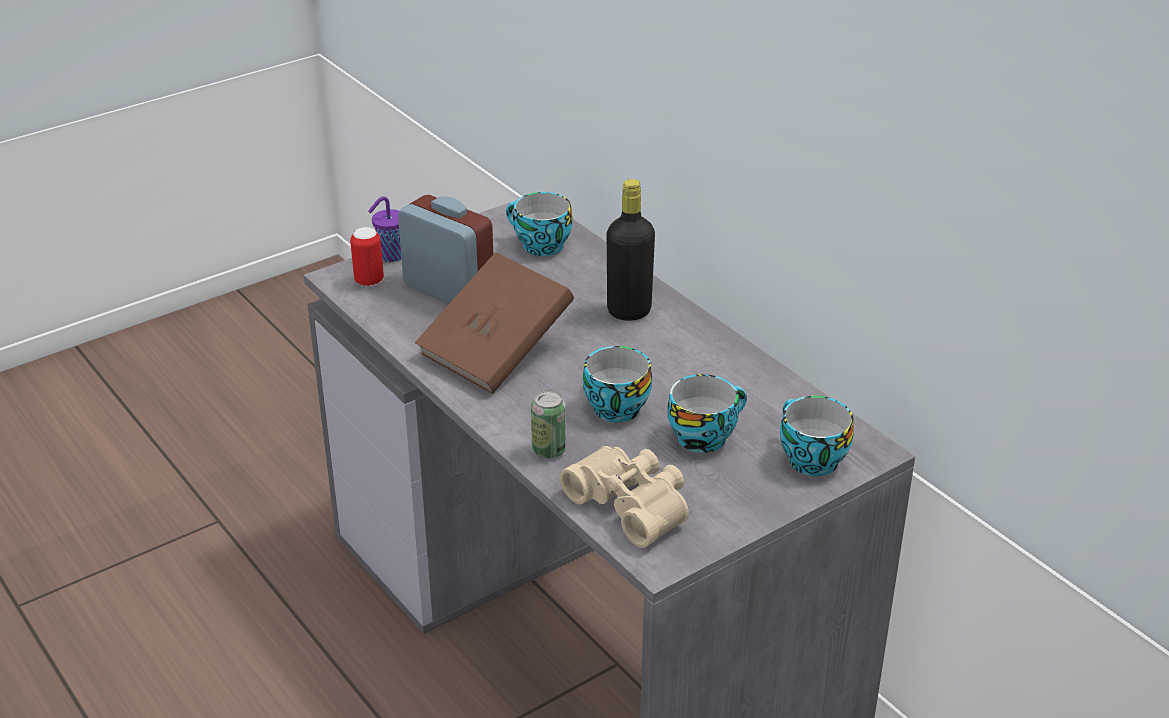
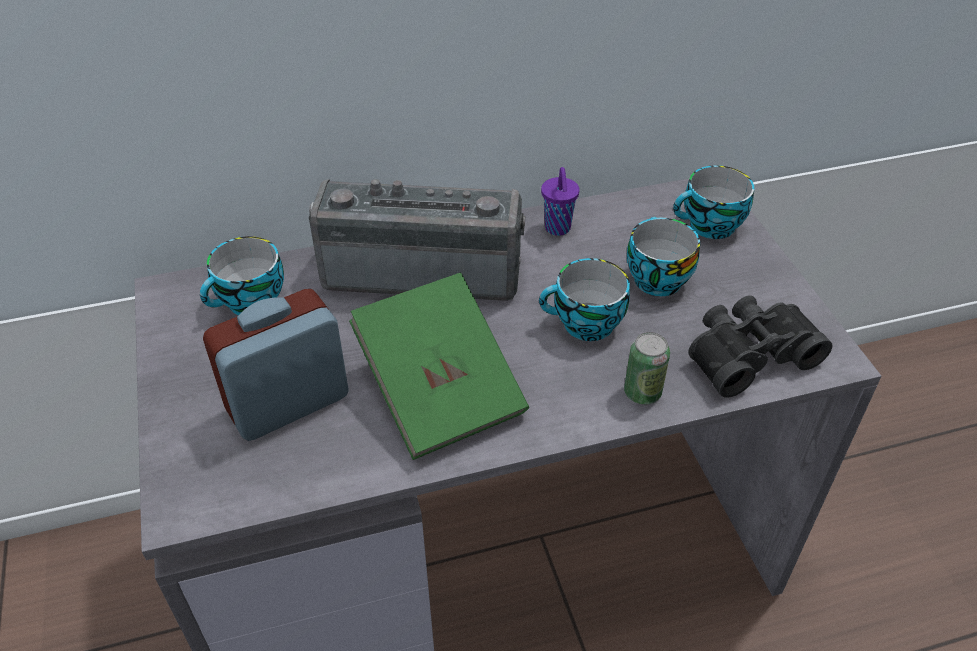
camera: 70 degrees left, 10 degrees up
can [350,227,384,287] -> none
purple cup [368,196,401,262] -> purple cup moved to [541,167,580,236]
brown book [415,252,574,394] -> green book [349,273,529,460]
beige binoculars [560,446,689,548] -> black binoculars [688,296,832,398]
black bottle [607,179,655,321] -> radio [309,179,525,301]

